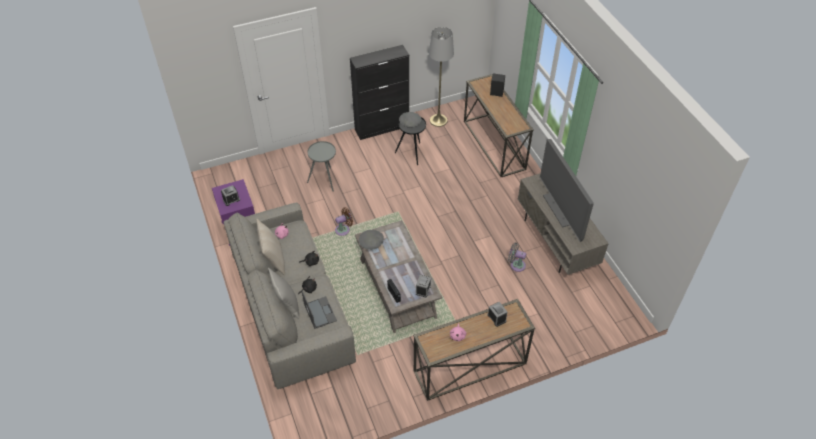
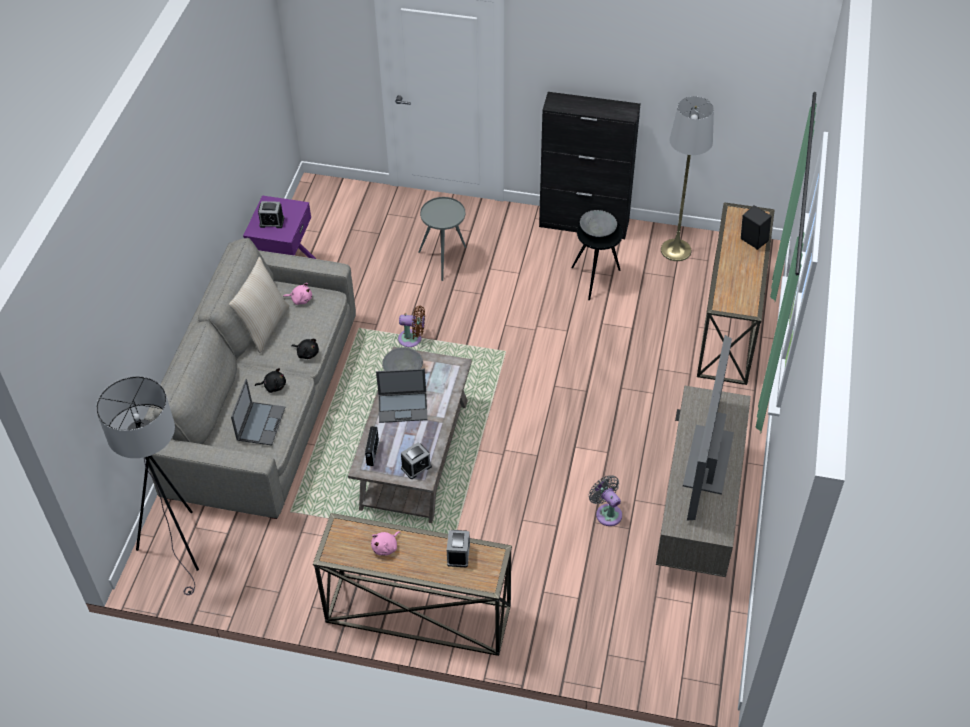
camera: 35 degrees right, 0 degrees up
grey pillow [268,268,299,318] -> none
none -> grey floor lamp [96,376,199,595]
none -> laptop [376,369,428,423]

